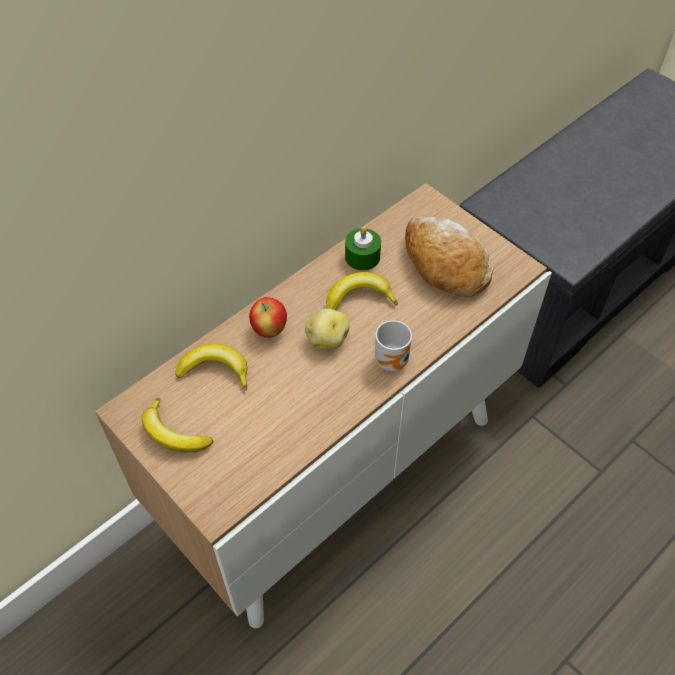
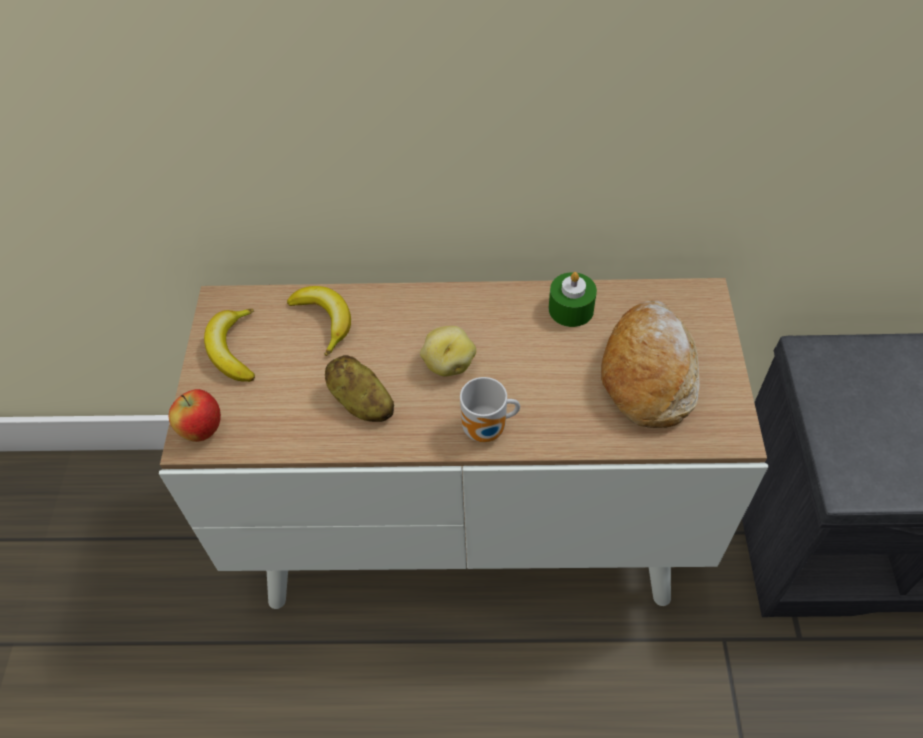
camera: 45 degrees right, 0 degrees up
apple [249,297,287,338] -> apple moved to [169,389,221,442]
banana [326,272,398,310] -> none
none -> potato [325,355,394,422]

